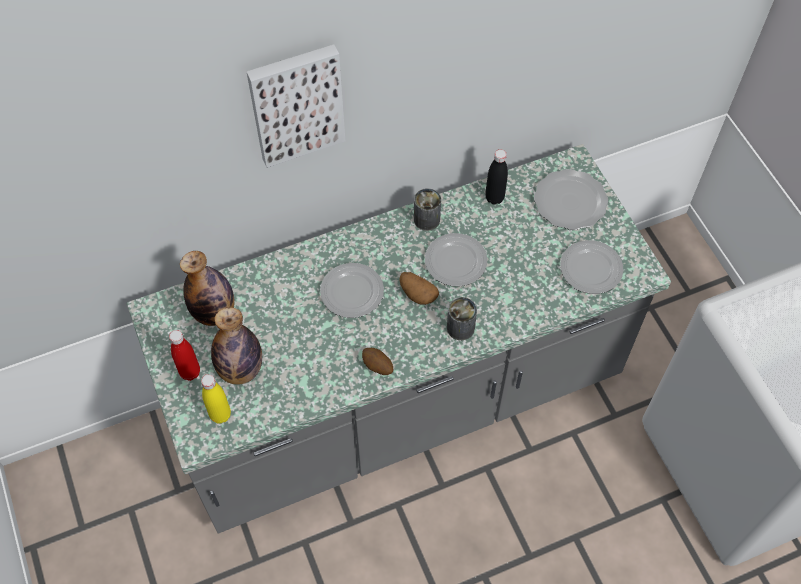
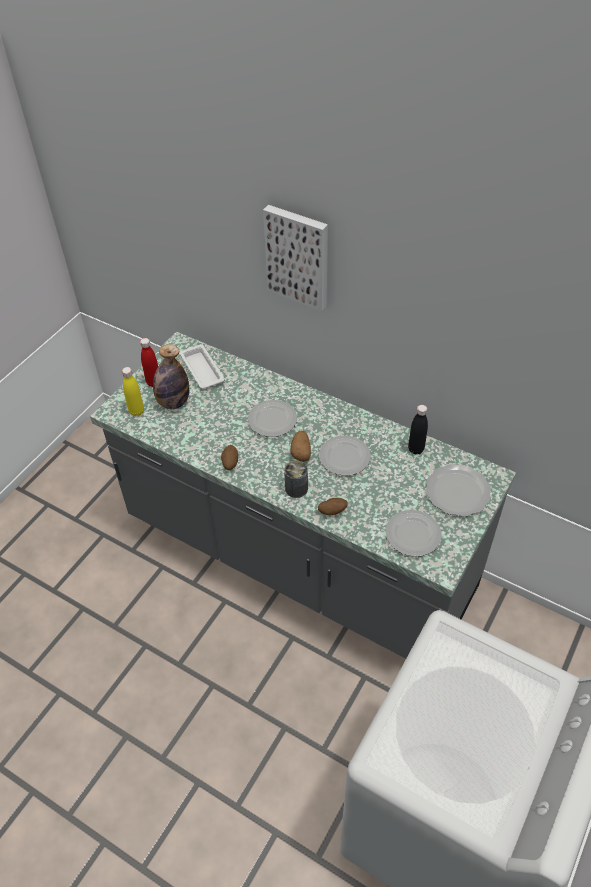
camera: 55 degrees right, 10 degrees down
bottle [180,251,235,326] -> white tray [180,344,225,389]
can [414,188,441,231] -> none
none -> potato [318,498,348,515]

